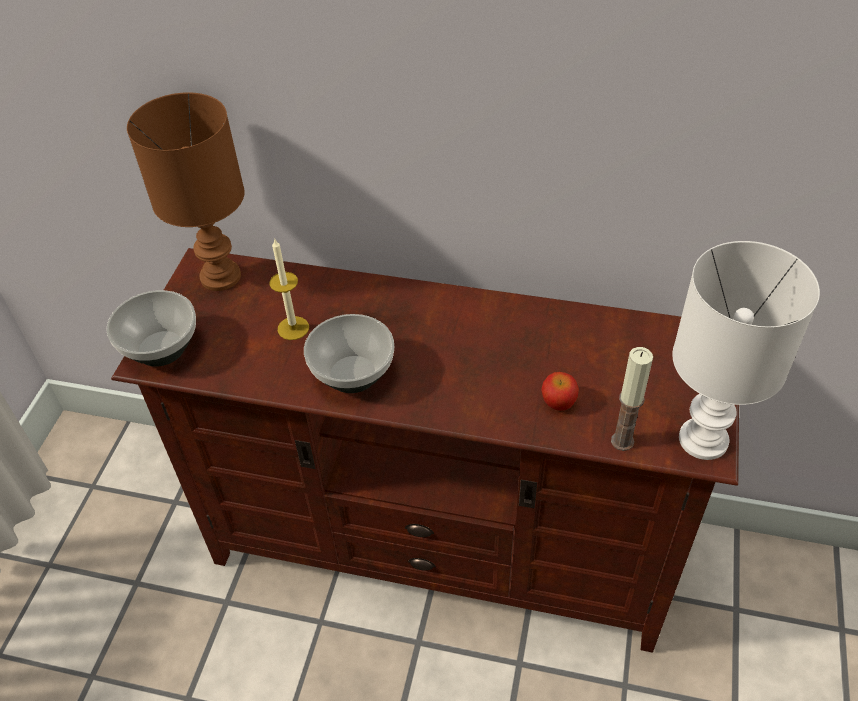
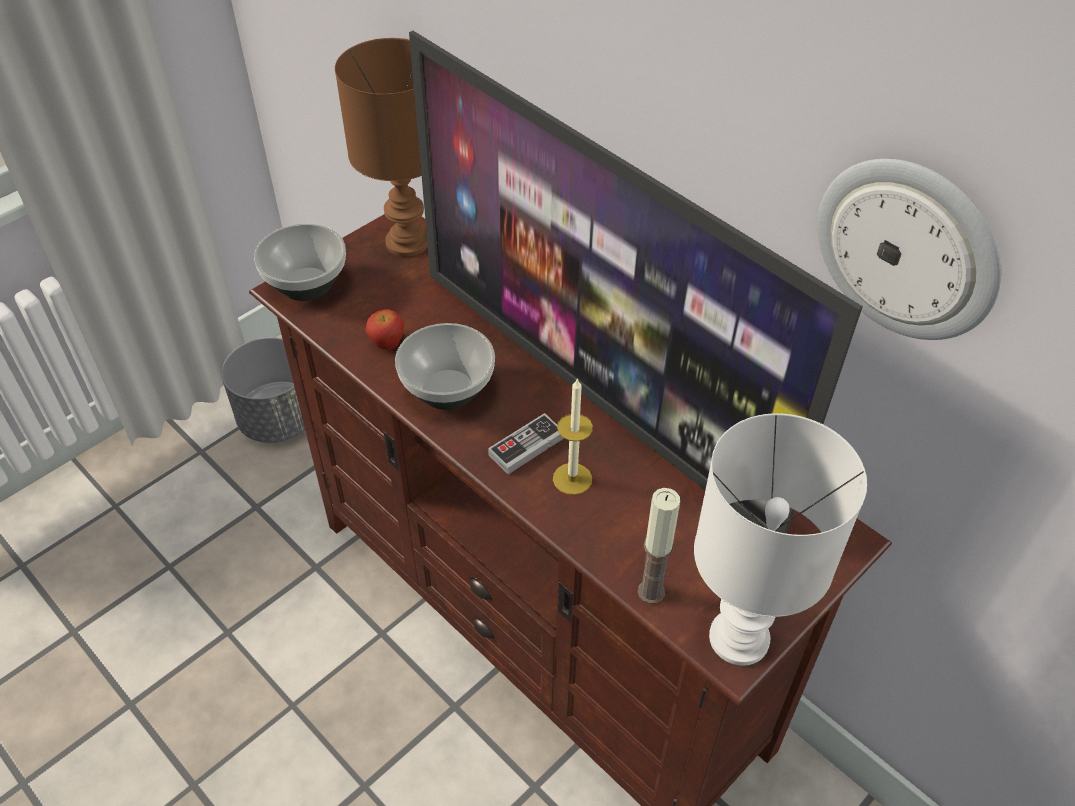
camera: 30 degrees right, 0 degrees up
candle [269,238,309,340] -> candle moved to [553,378,593,495]
apple [542,372,579,411] -> apple moved to [366,309,404,350]
none -> grey planter [221,337,305,443]
none -> television [409,31,863,534]
none -> game controller [488,413,564,474]
none -> wall clock [817,159,1001,340]

